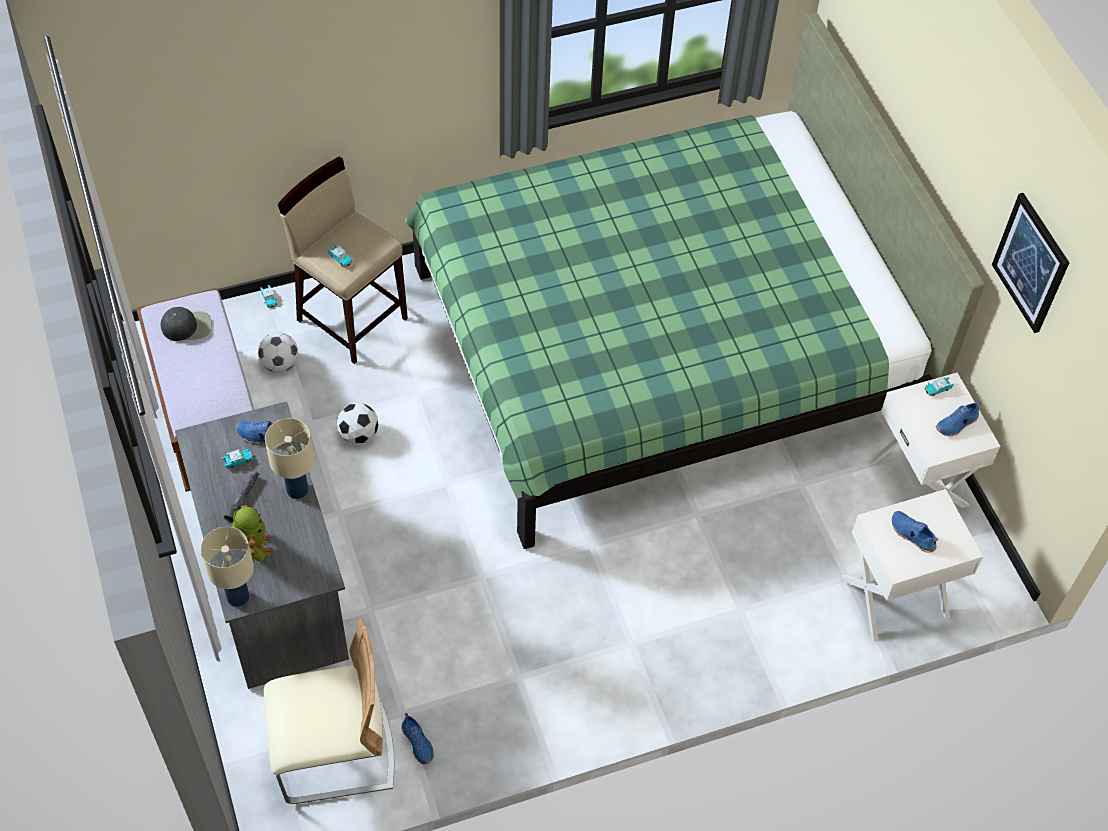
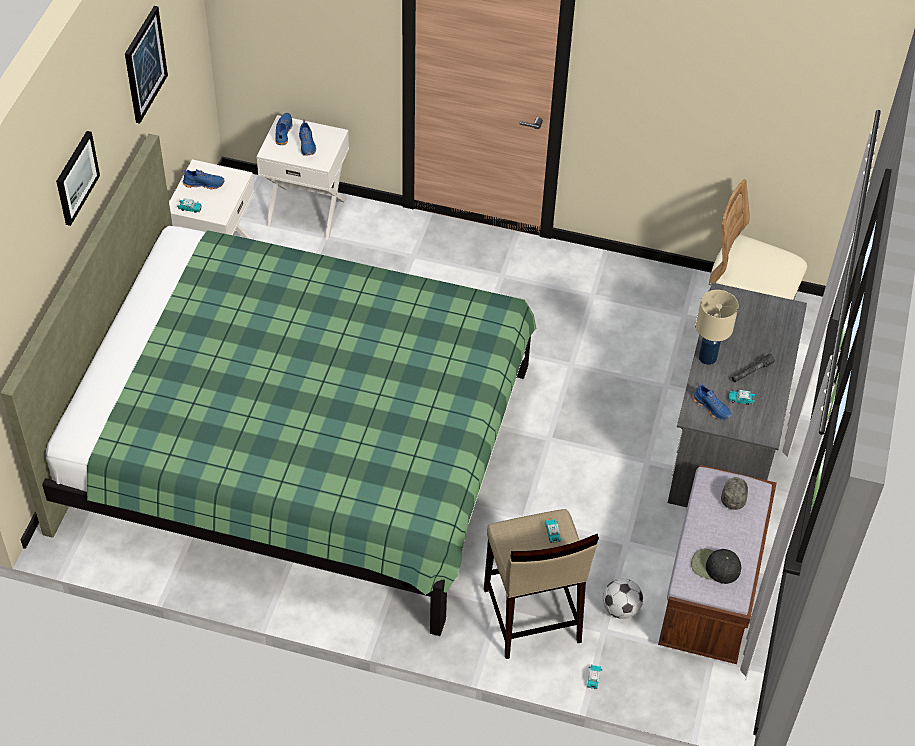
camera: 145 degrees left, 5 degrees down
beige table lamp [201,527,254,607] -> none
toy robot [232,505,273,563] -> none
football [337,403,378,444] -> none
blue shoe [401,713,434,764] -> blue shoe moved to [275,113,293,145]
none -> picture [56,131,100,226]
none -> grey cap [721,477,748,510]

